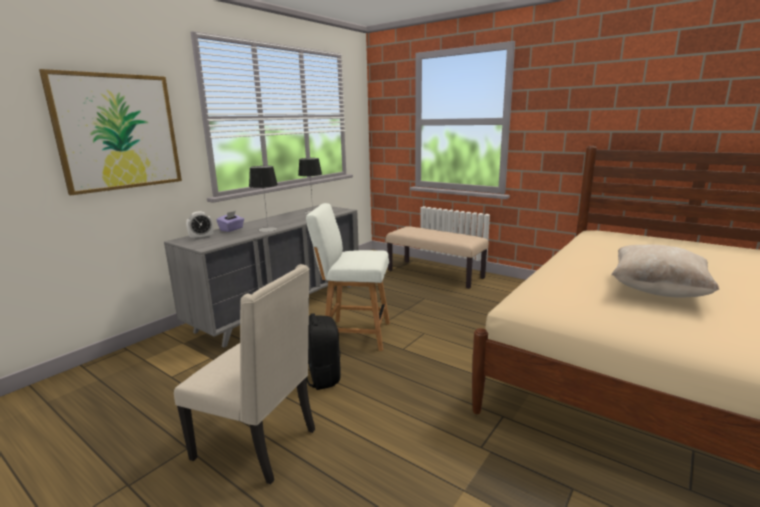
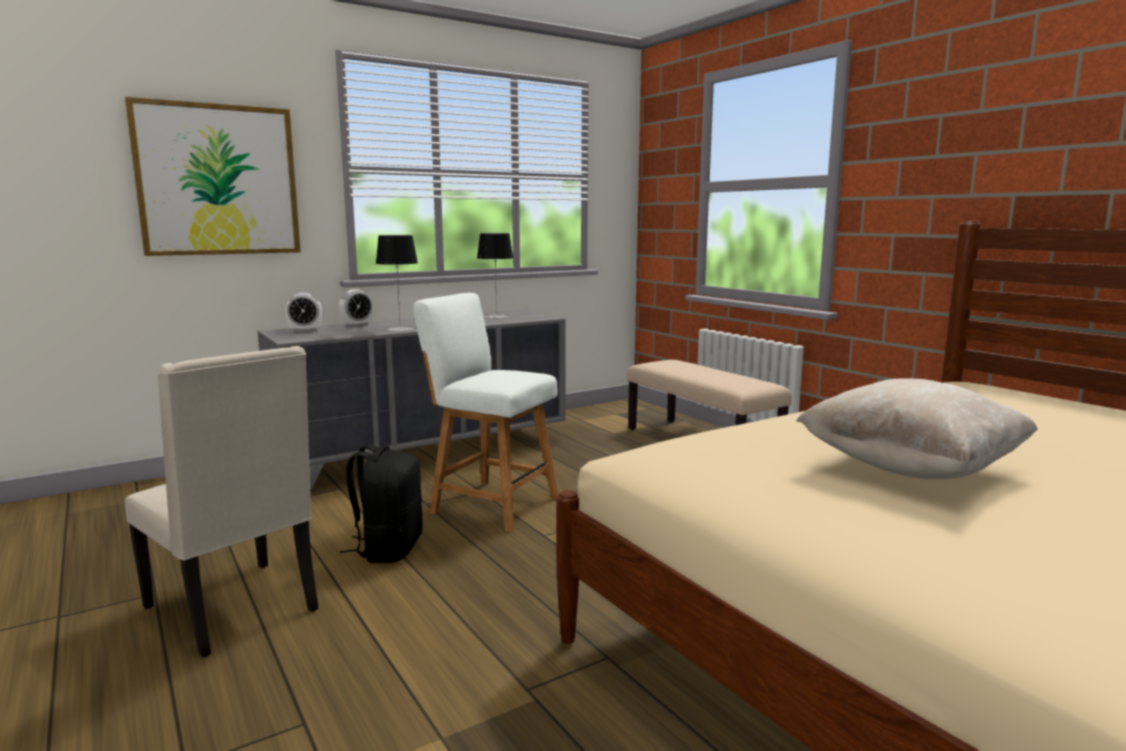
camera: 20 degrees right, 5 degrees down
purple tissue box [217,211,244,232] -> alarm clock [338,290,373,327]

